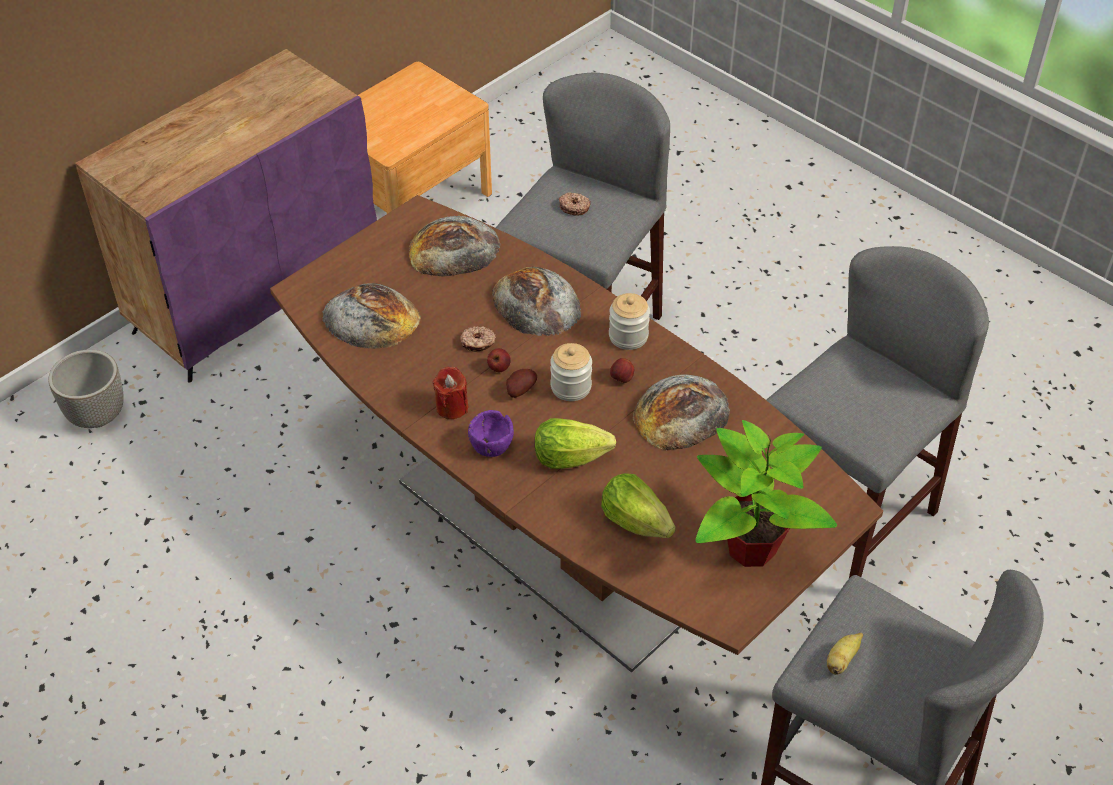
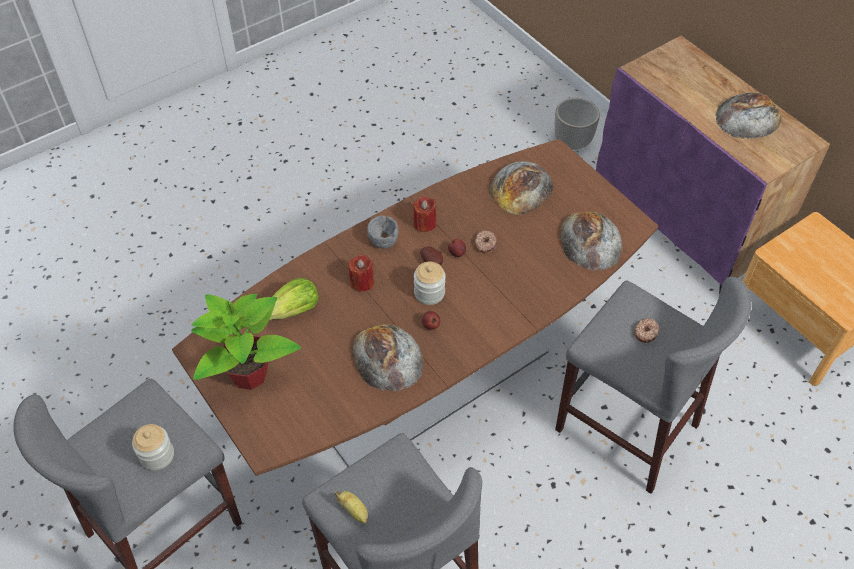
camera: 100 degrees right, 5 degrees up
purple bowl [468,410,514,457] -> grey bowl [367,215,398,249]
bread [492,267,581,336] -> bread moved to [715,92,782,139]
lettuce [535,418,616,469] -> red candle [349,254,374,292]
jar [609,293,650,350] -> jar moved to [132,424,174,471]
banana [827,633,863,675] -> banana moved to [335,490,368,524]

